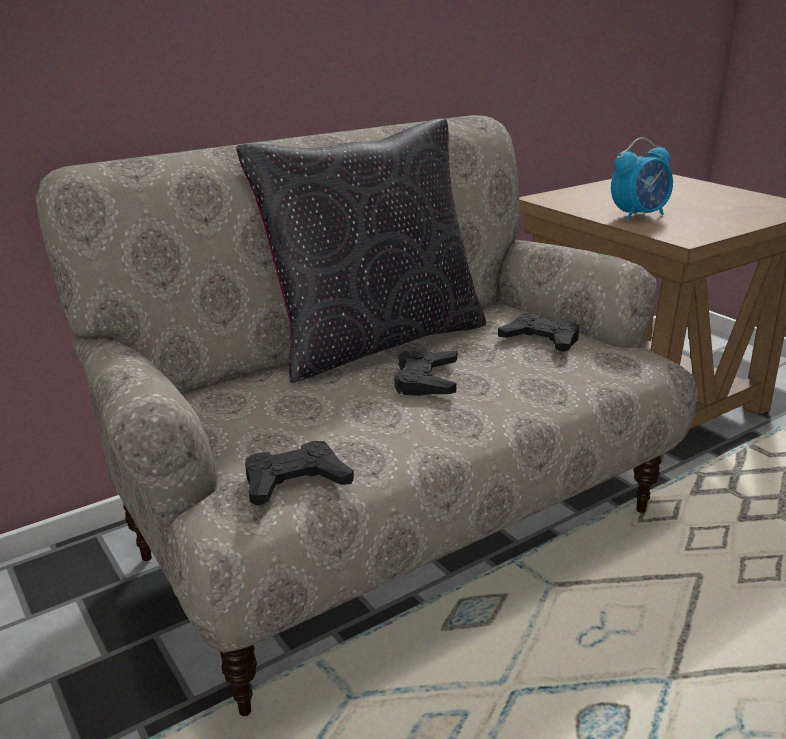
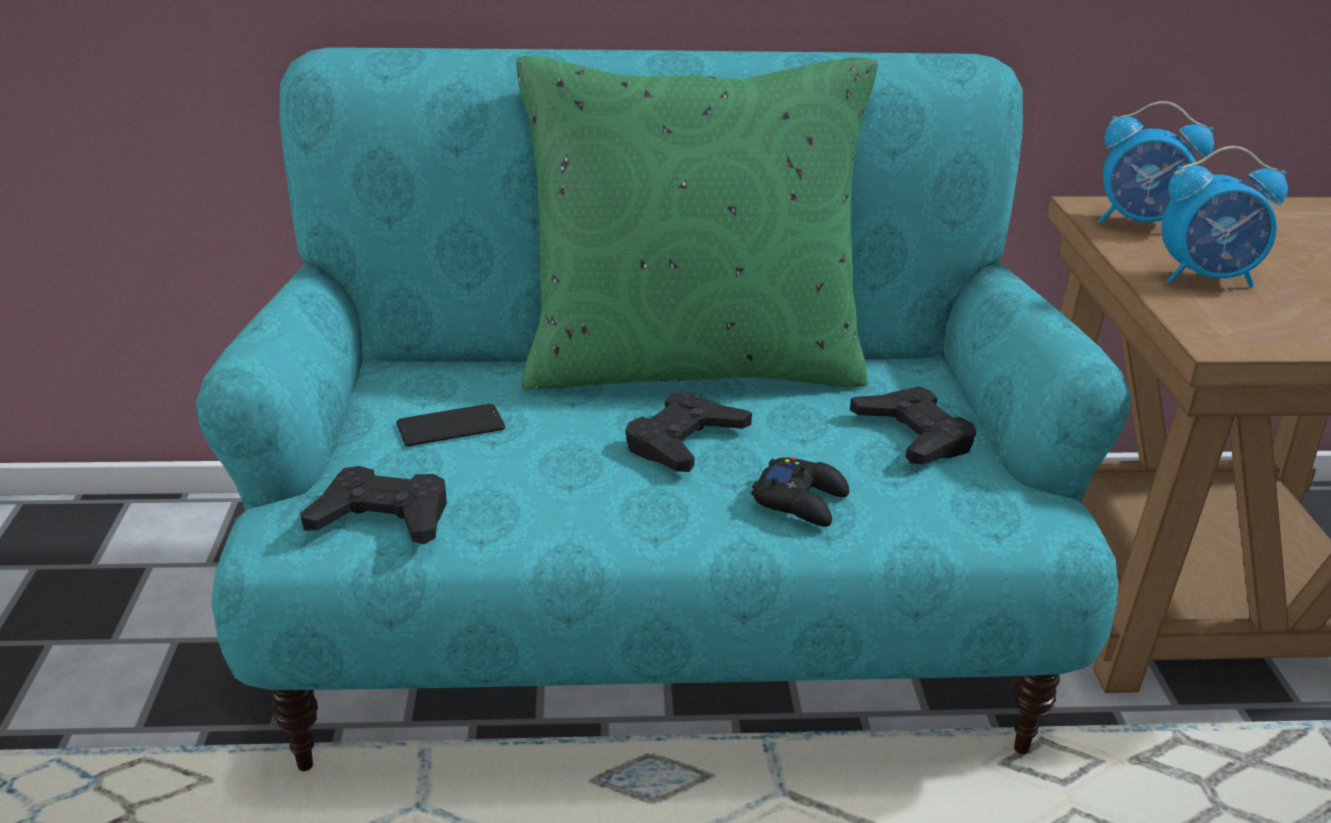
camera: 30 degrees right, 5 degrees up
beige sofa [35,115,698,716] -> turquoise sofa [196,47,1132,771]
black pillow [236,119,486,383] -> green pillow [516,56,878,389]
none -> phone [396,404,505,446]
none -> black game controller [751,457,849,527]
none -> alarm clock [1098,101,1214,224]

